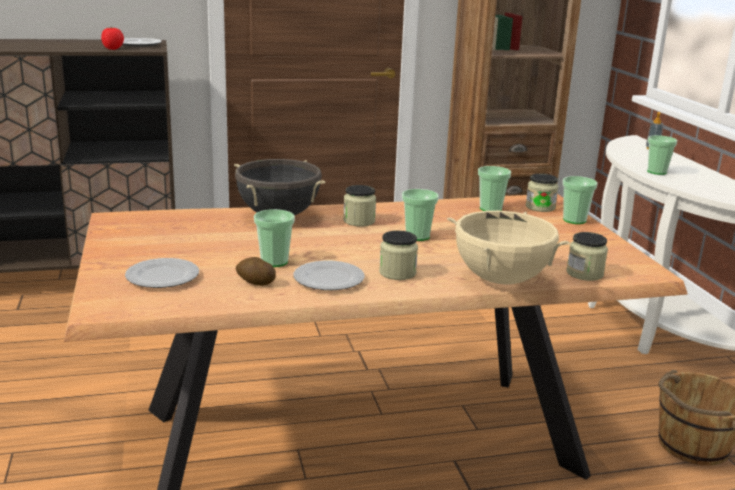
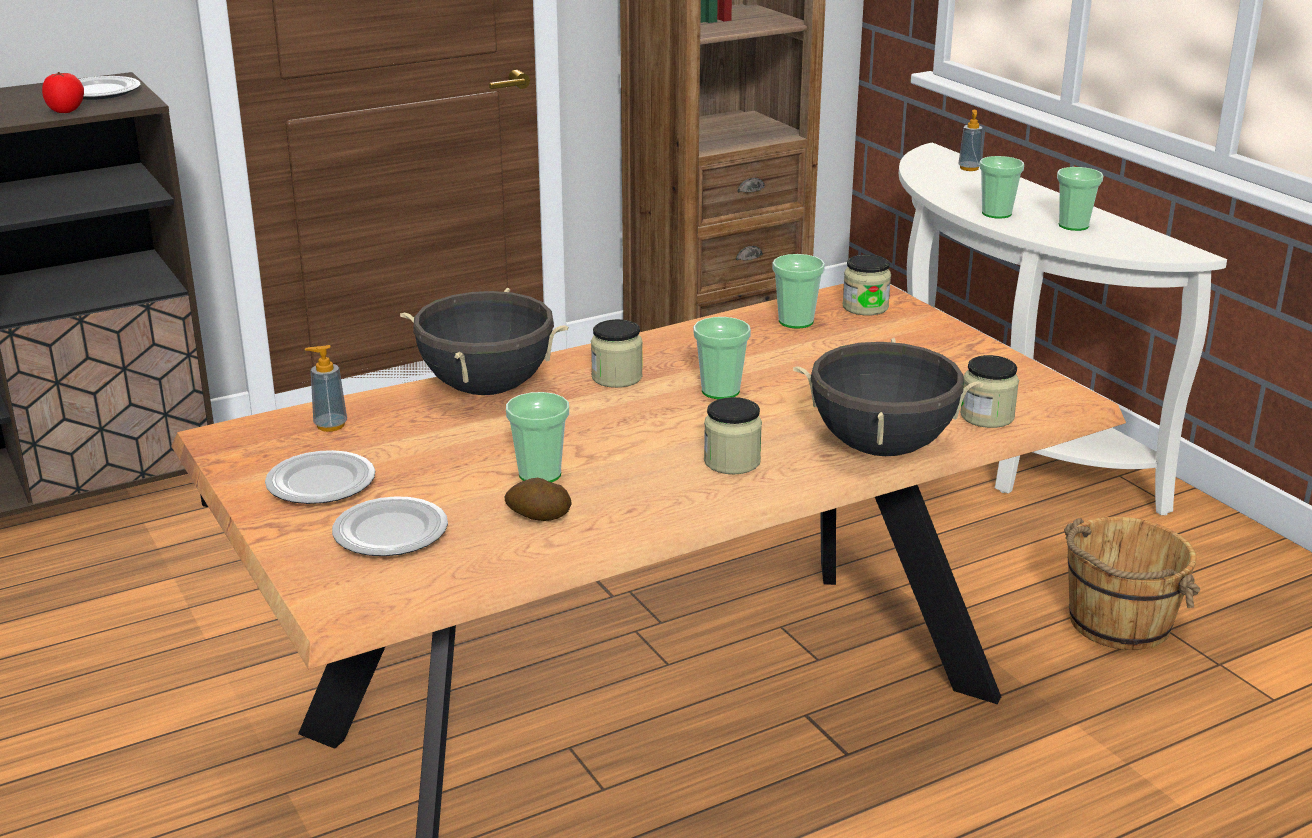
camera: 15 degrees left, 5 degrees up
plate [294,261,365,290] -> plate moved to [265,450,375,504]
beige cooking pot [447,211,570,285] -> black cooking pot [793,338,984,456]
cup [562,176,598,224] -> cup moved to [1057,167,1103,231]
none -> soap dispenser [305,345,347,432]

